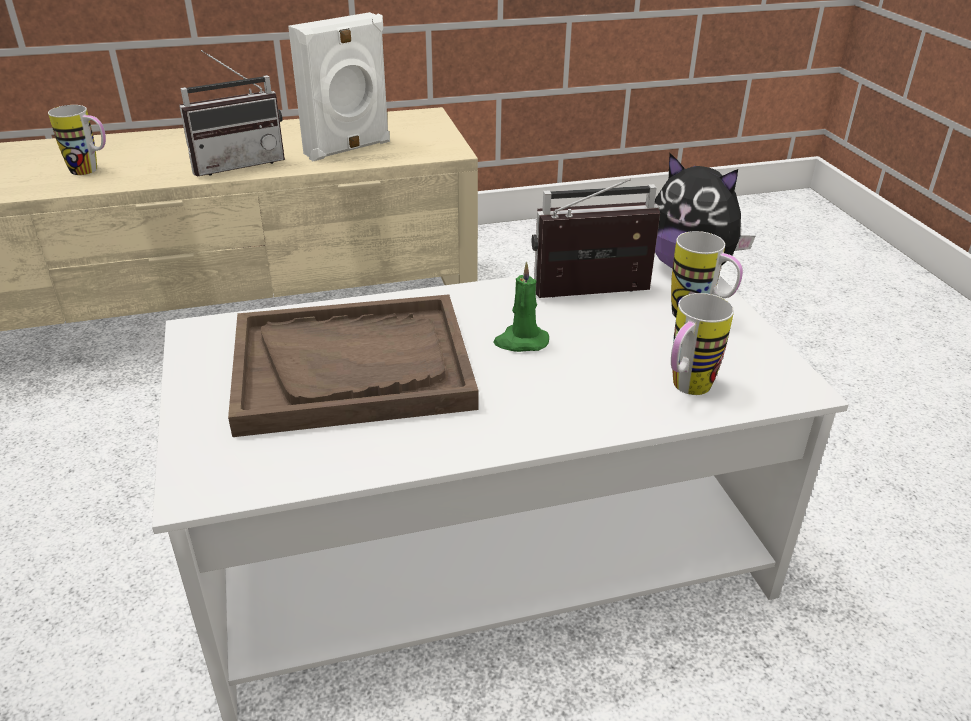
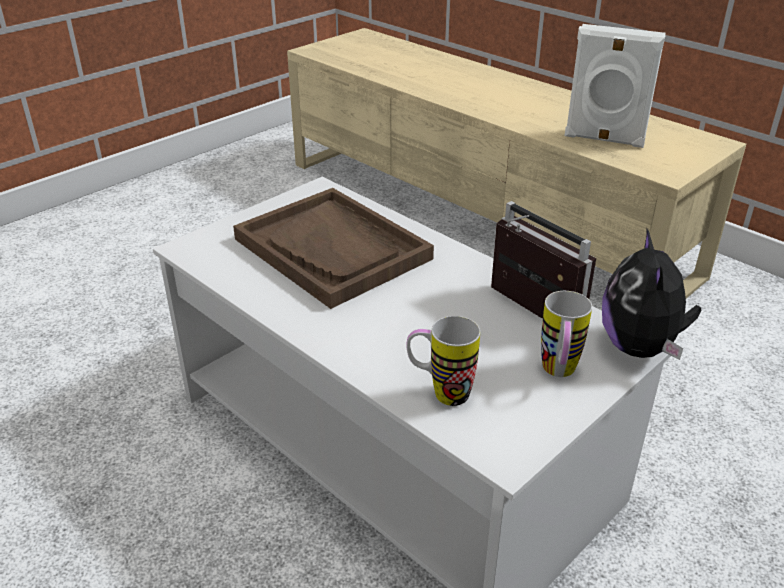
camera: 60 degrees right, 0 degrees up
mug [48,105,106,175] -> none
radio [179,50,285,176] -> none
green candle [493,262,549,352] -> none

